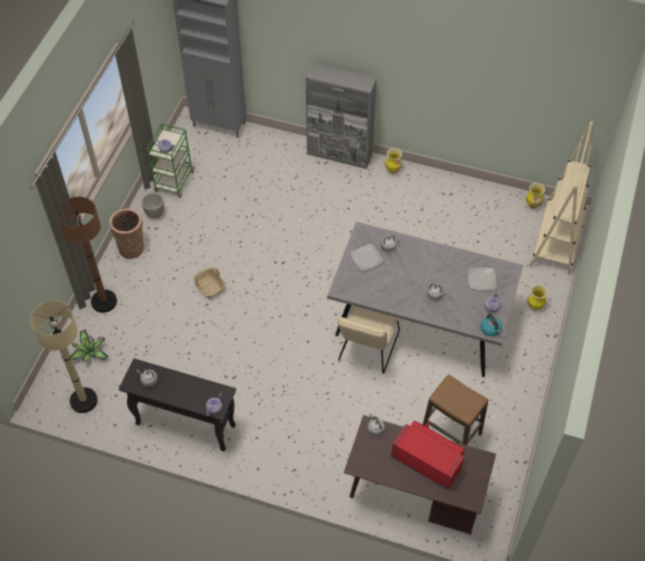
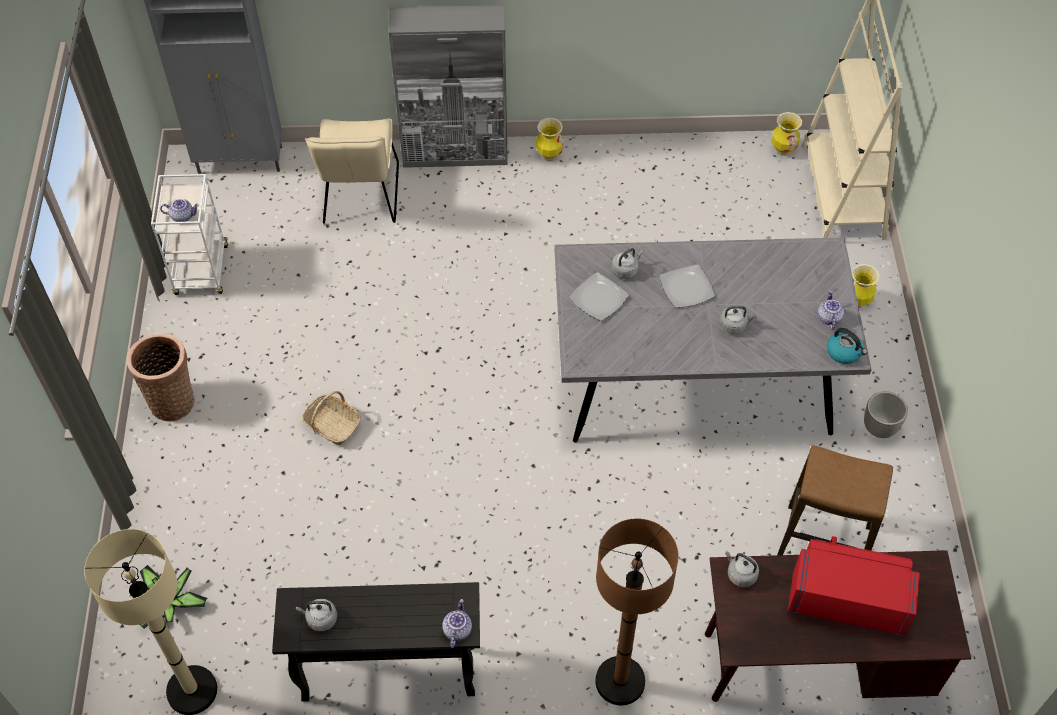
camera: 20 degrees left, 0 degrees up
brown floor lamp [57,197,117,313] -> brown floor lamp moved to [595,518,679,705]
planter [142,193,164,219] -> planter moved to [864,391,908,438]
green cart [147,123,195,197] -> white cart [151,174,228,295]
beige chair [337,305,400,374] -> beige chair moved to [305,118,399,224]
plate [468,268,496,291] -> plate moved to [659,265,715,308]

